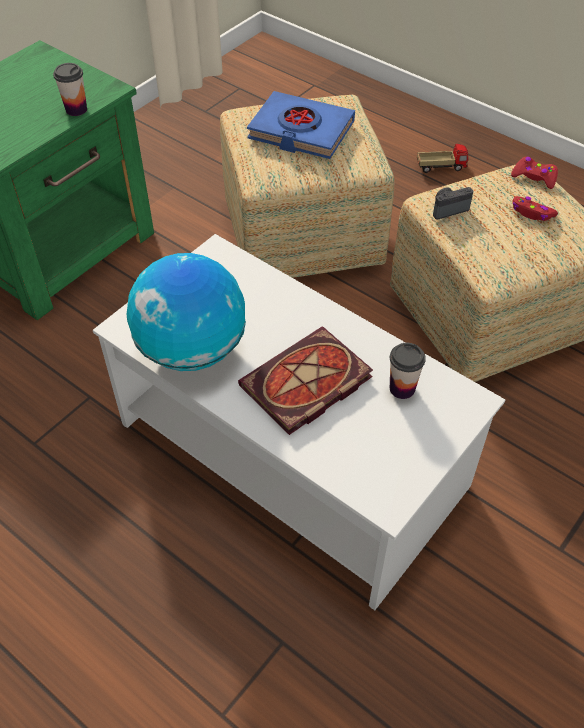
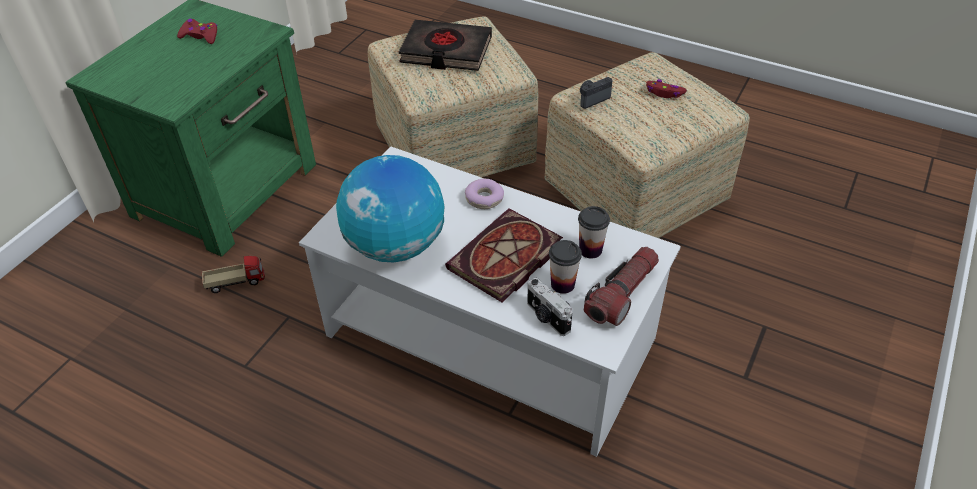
camera: 10 degrees left, 5 degrees down
cup [53,63,87,116] -> cup moved to [549,240,582,294]
blue book [247,91,355,159] -> black book [399,20,492,71]
toy truck [417,144,468,173] -> toy truck moved to [202,256,265,293]
red game controller [511,157,558,189] -> red game controller moved to [177,19,217,44]
none -> donut [465,179,504,209]
none -> camera [527,278,572,336]
none -> flashlight [584,247,659,326]

